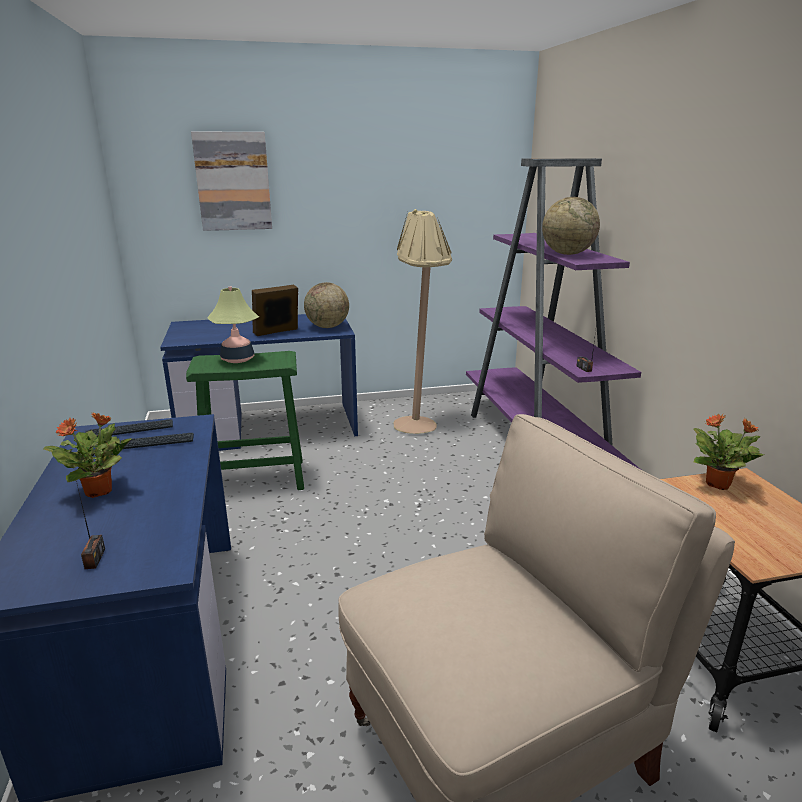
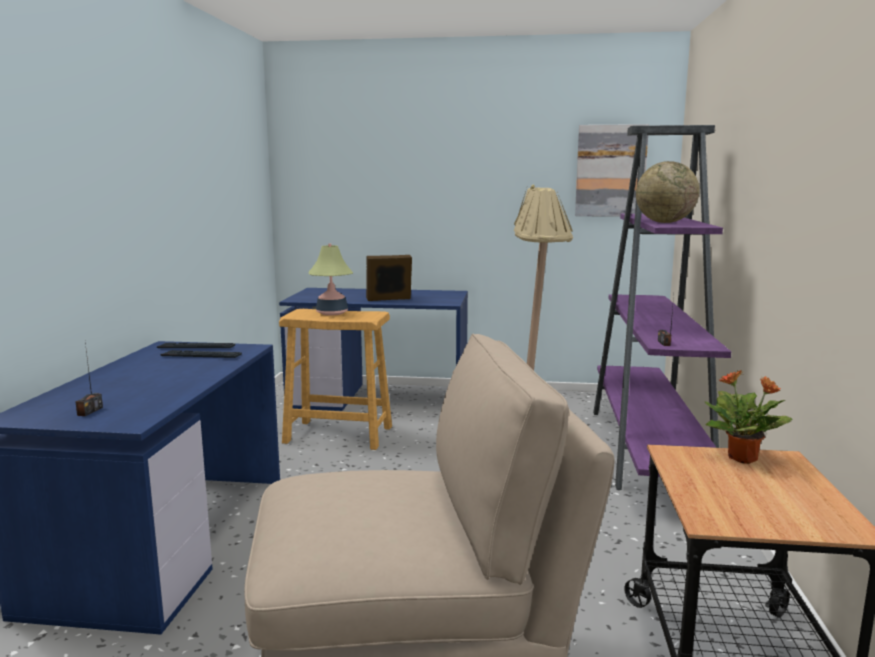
camera: 20 degrees right, 10 degrees down
potted plant [43,412,132,498] -> none
green stool [186,351,304,490] -> beige stool [279,309,392,450]
picture [191,131,272,231] -> picture moved to [575,124,649,217]
globe [304,282,349,328] -> none

